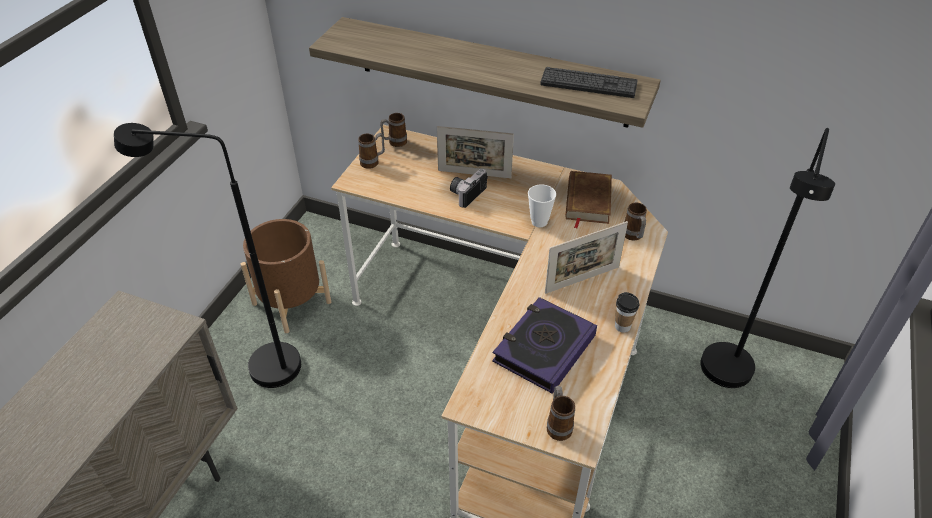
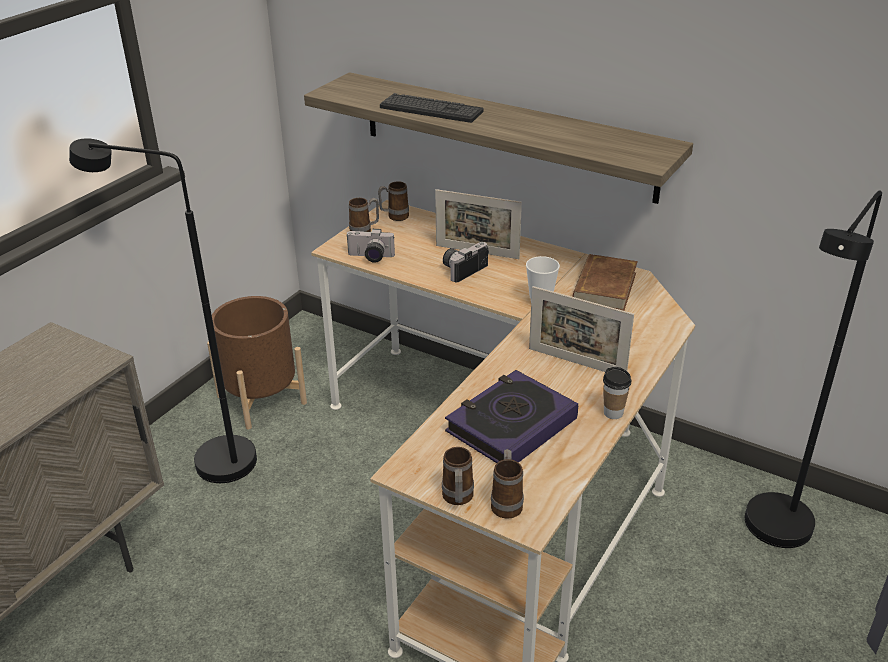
camera: 10 degrees right, 10 degrees down
keyboard [540,67,638,98] -> keyboard moved to [380,93,484,123]
picture frame [545,221,628,294] -> picture frame turned 45 degrees clockwise [529,286,634,372]
mug [625,203,647,240] -> mug moved to [442,447,474,505]
none -> camera [346,229,395,263]

